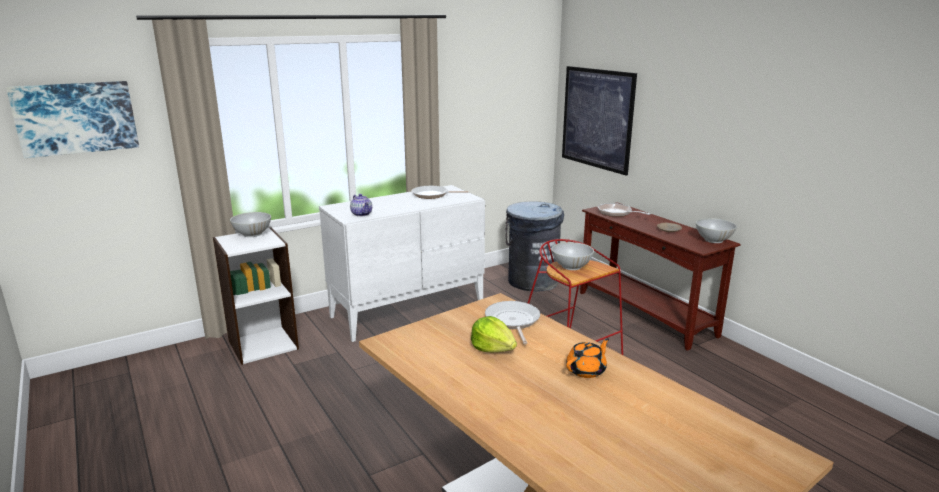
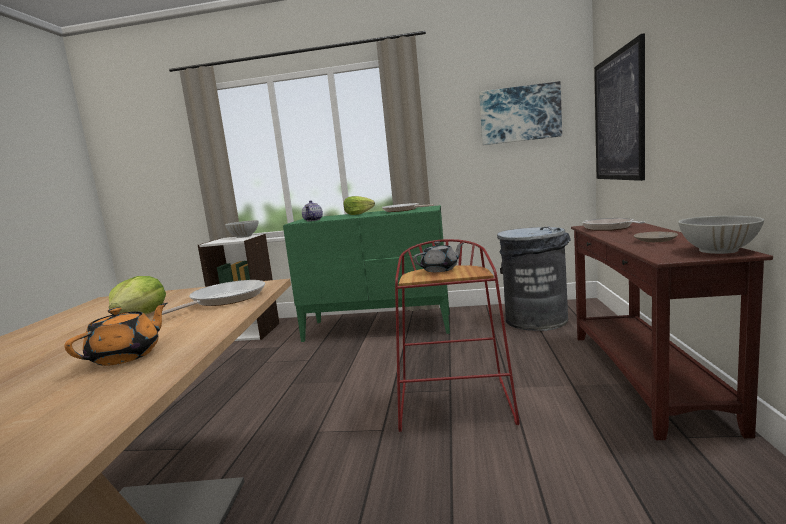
camera: 40 degrees right, 10 degrees down
picture [6,81,139,158] -> picture moved to [479,81,562,145]
white cabinet [319,185,485,342] -> green cabinet [283,205,450,342]
white bowl [552,242,594,270] -> grey teapot [413,241,464,272]
orange teapot [566,338,609,378] -> orange teapot turned 60 degrees counterclockwise [64,303,167,366]
none -> lettuce [344,196,375,215]

